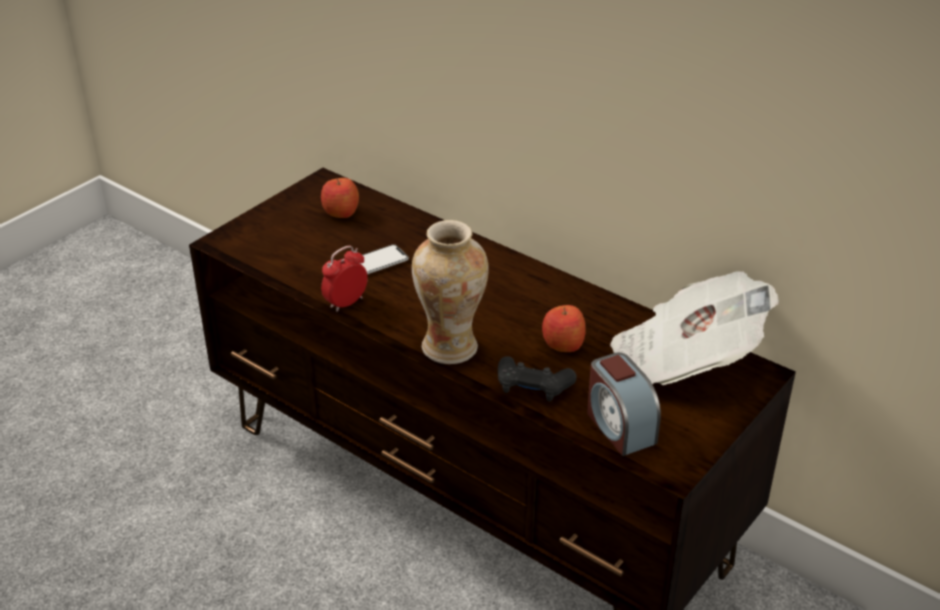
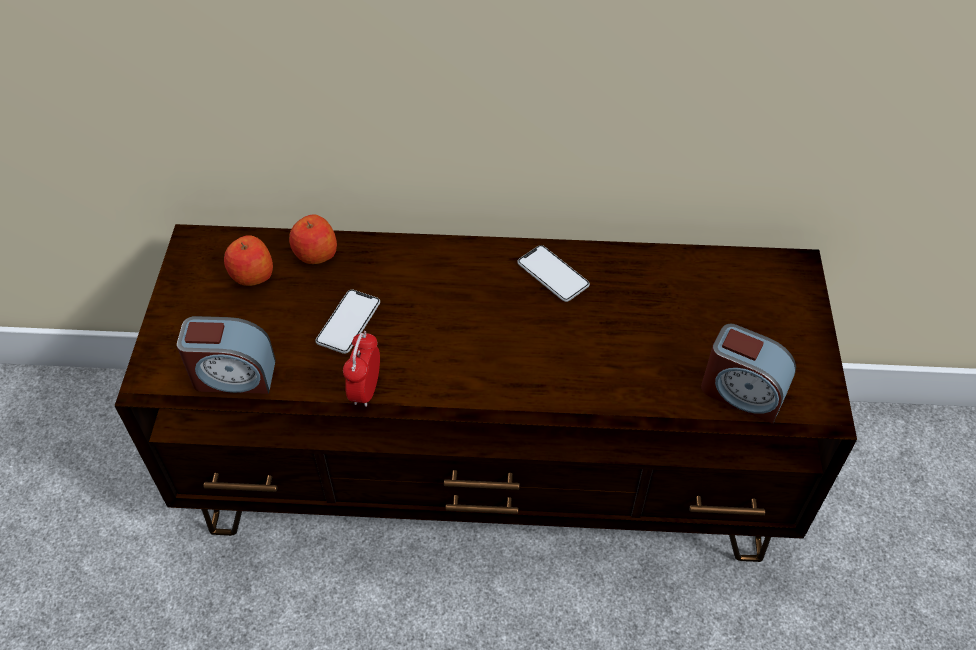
camera: 35 degrees left, 15 degrees up
vase [412,220,489,364] -> none
black game controller [498,357,577,402] -> none
apple [542,305,586,352] -> apple moved to [289,214,337,264]
newspaper [610,271,779,385] -> none
none -> alarm clock [177,316,276,394]
none -> phone [517,245,590,302]

